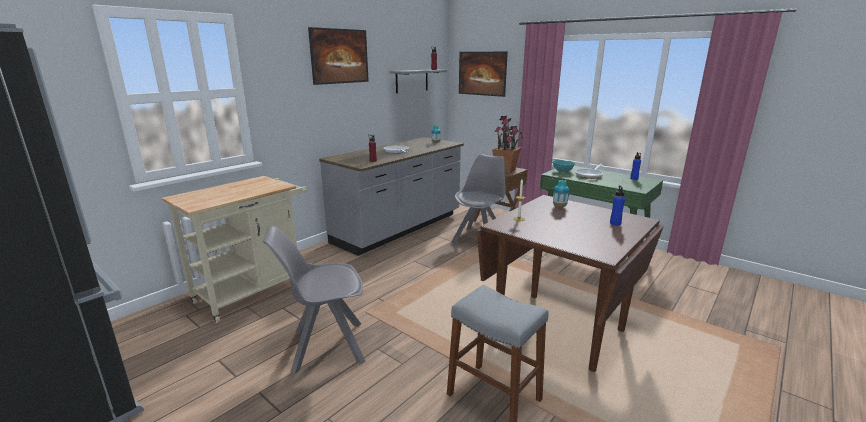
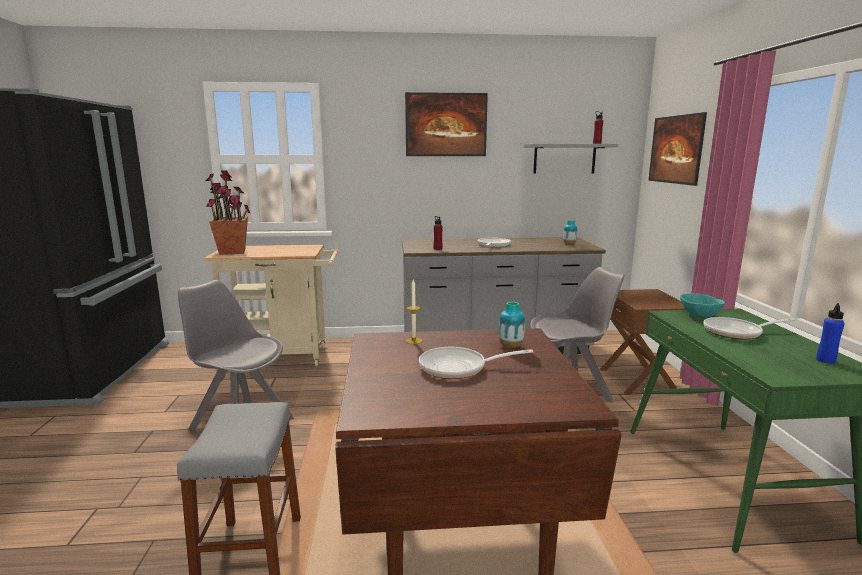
camera: 45 degrees right, 5 degrees down
potted plant [492,116,523,173] -> potted plant moved to [205,170,250,255]
blue bottle [610,185,625,226] -> none
none -> frying pan [419,347,533,379]

